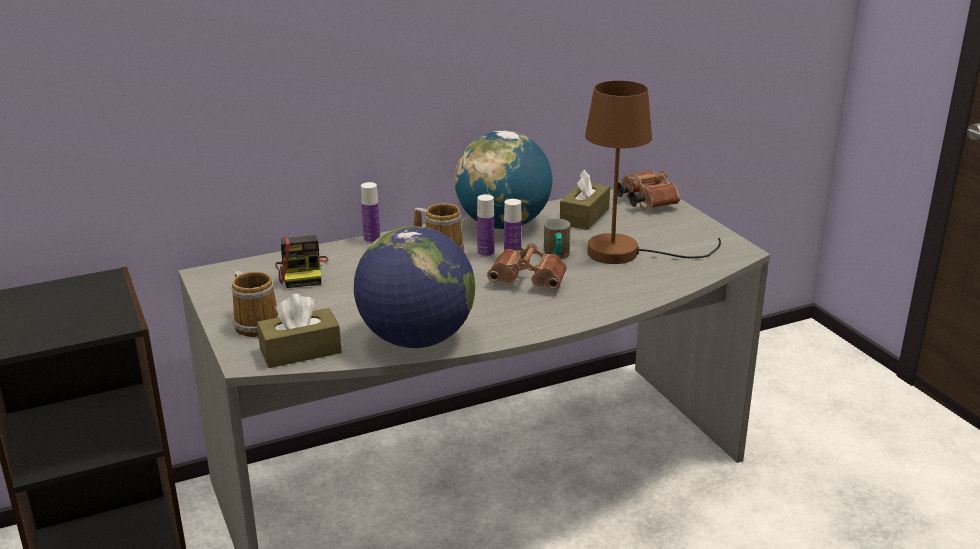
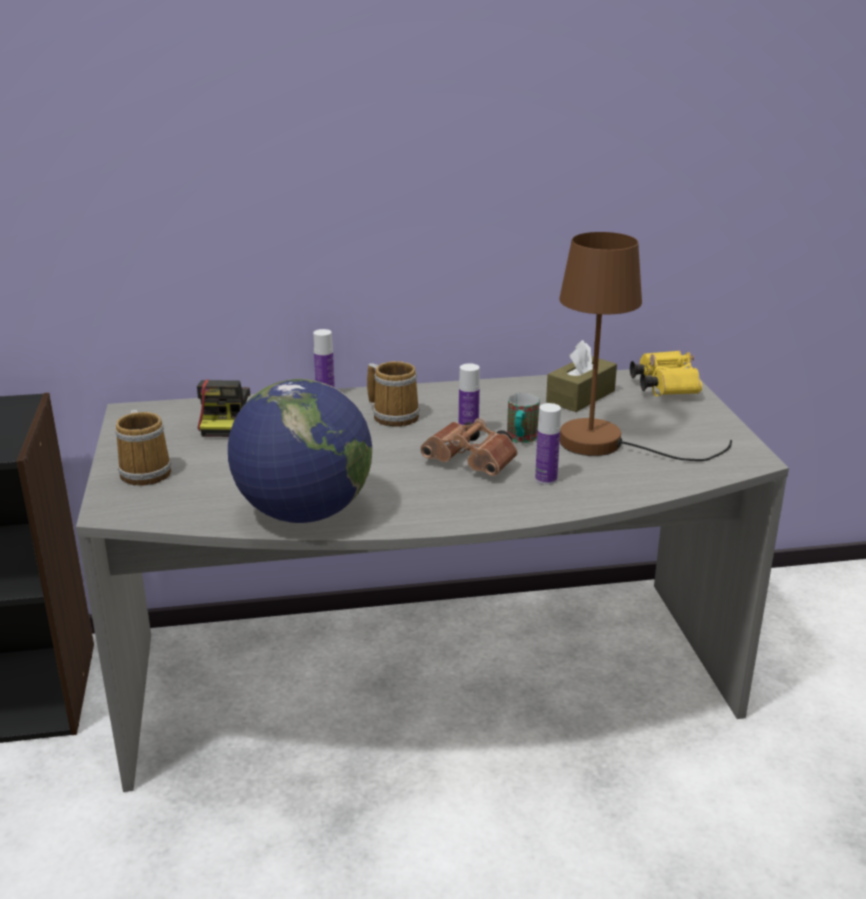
camera: 15 degrees right, 0 degrees up
brown tissue box [257,293,342,368] -> none
globe [454,131,552,229] -> none
bottle [477,194,494,258] -> bottle moved to [535,403,561,485]
brown binoculars [617,170,680,210] -> yellow binoculars [630,350,702,396]

